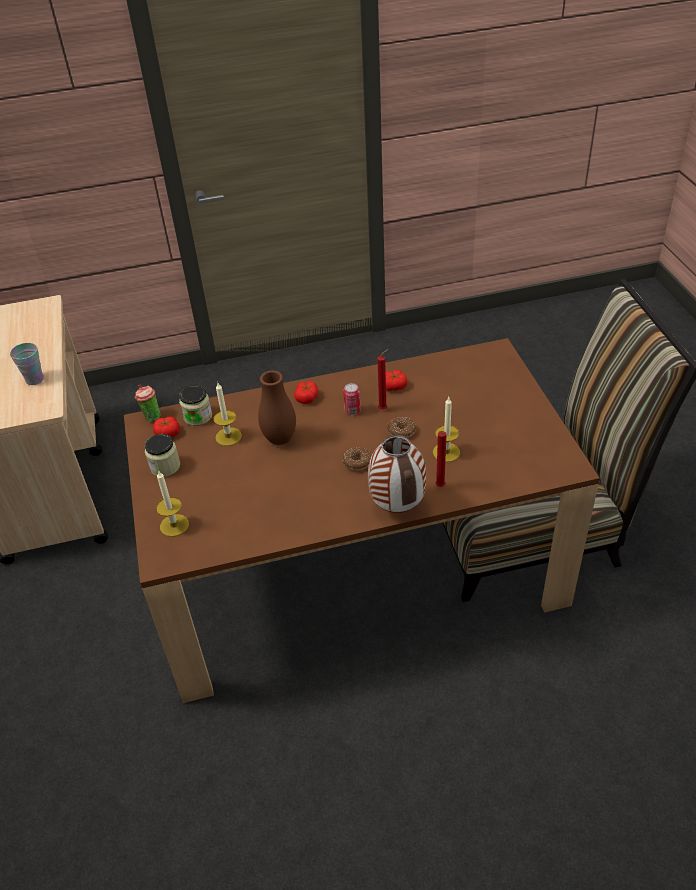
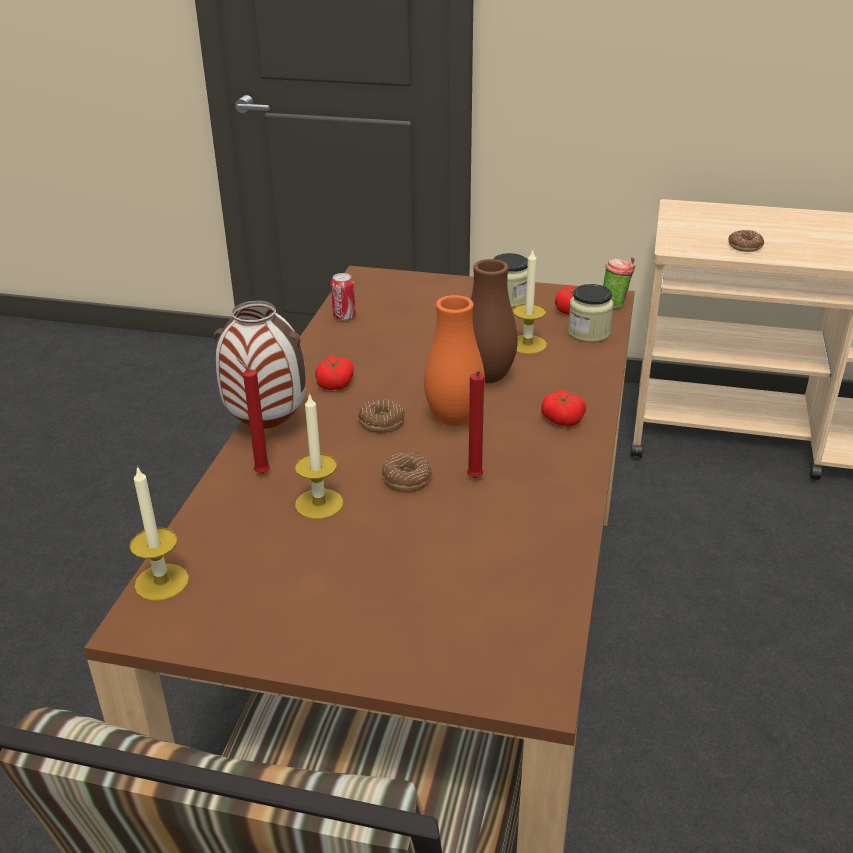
camera: 115 degrees right, 10 degrees down
cup [10,343,44,385] -> donut [728,230,764,252]
candle [156,471,189,537] -> candle moved to [129,466,189,601]
can [343,383,361,415] -> can moved to [331,273,356,320]
tomato [386,370,407,391] -> tomato moved to [315,356,354,390]
none -> orange vase [424,295,485,426]

